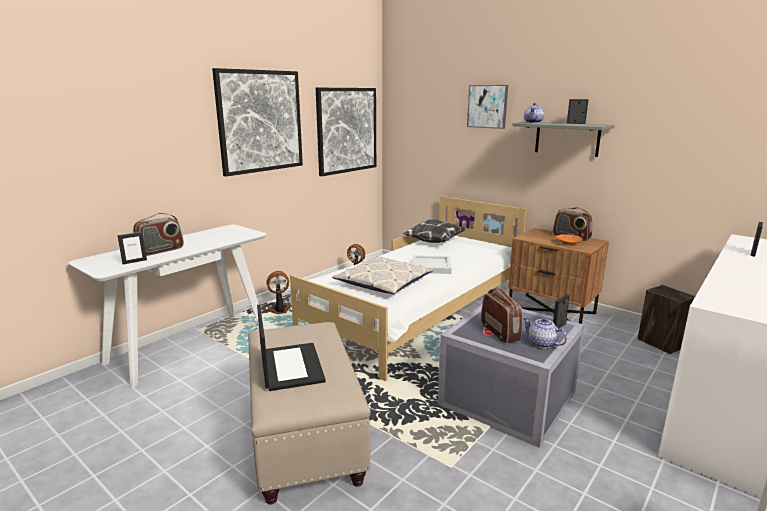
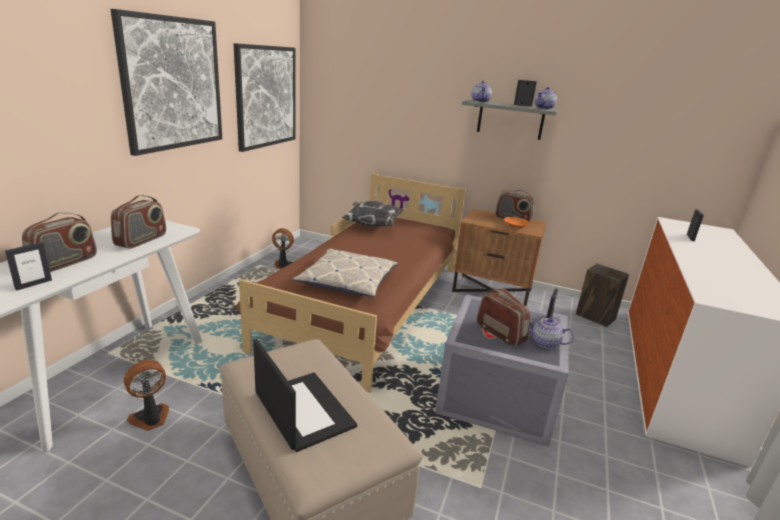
camera: 20 degrees left, 5 degrees up
fan [267,271,290,314] -> fan moved to [124,360,169,431]
white bed [289,196,526,381] -> brown bed [235,173,466,393]
white tray [412,255,452,274] -> none
picture [467,85,508,129] -> none
none -> radio [111,195,166,249]
none -> teapot [535,87,557,110]

